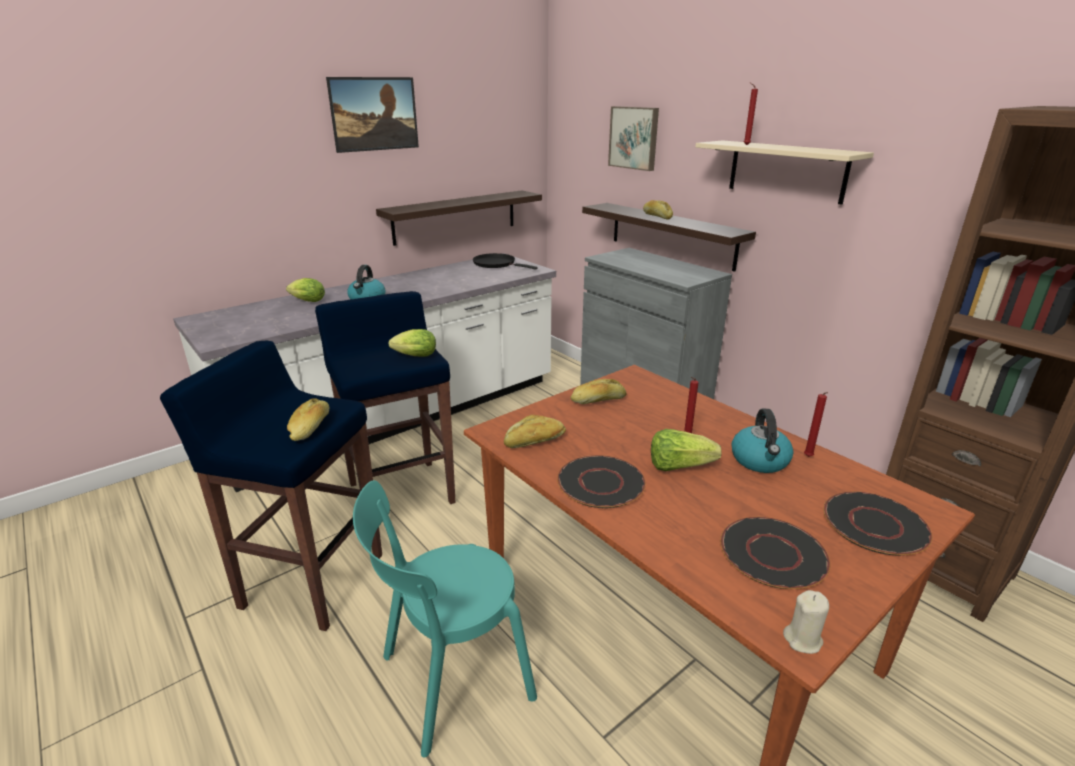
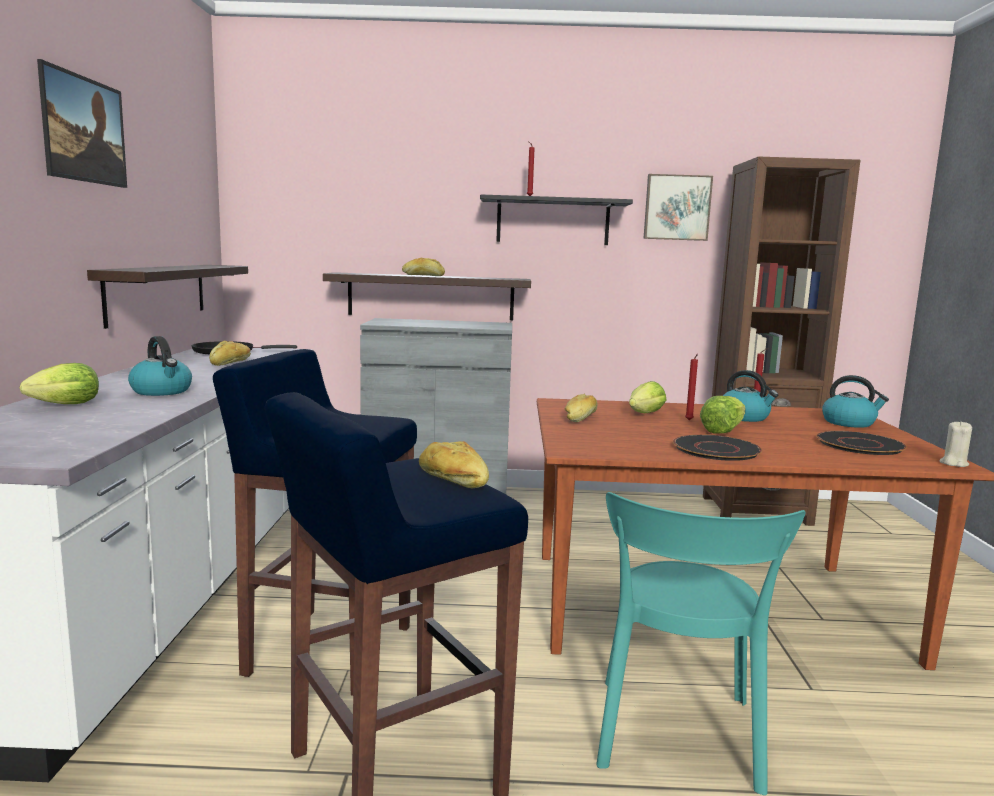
camera: 50 degrees left, 15 degrees down
lettuce [388,329,436,357] -> lettuce moved to [629,381,666,413]
bread [504,415,566,448] -> bread moved to [209,341,251,366]
picture [608,106,659,171] -> picture moved to [643,174,713,241]
beige shelf [695,140,874,205] -> black shelf [480,194,633,245]
black plate [823,491,932,555] -> kettle [822,375,889,428]

